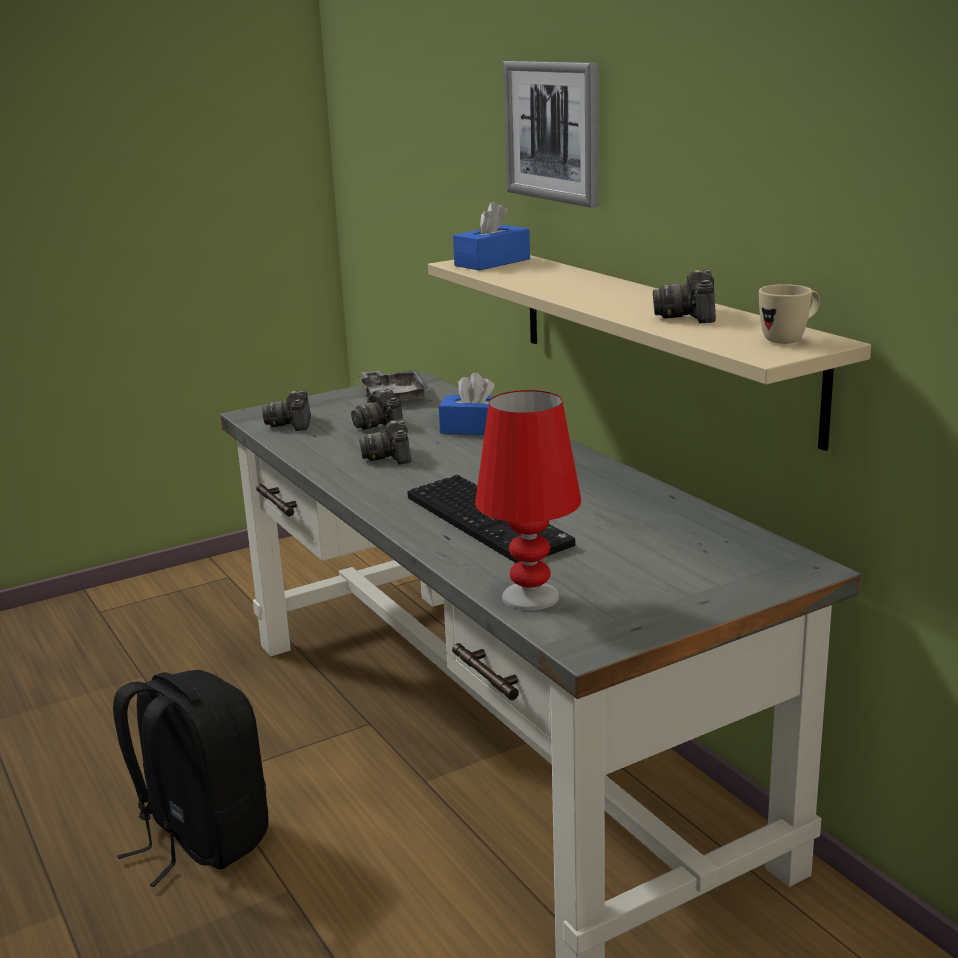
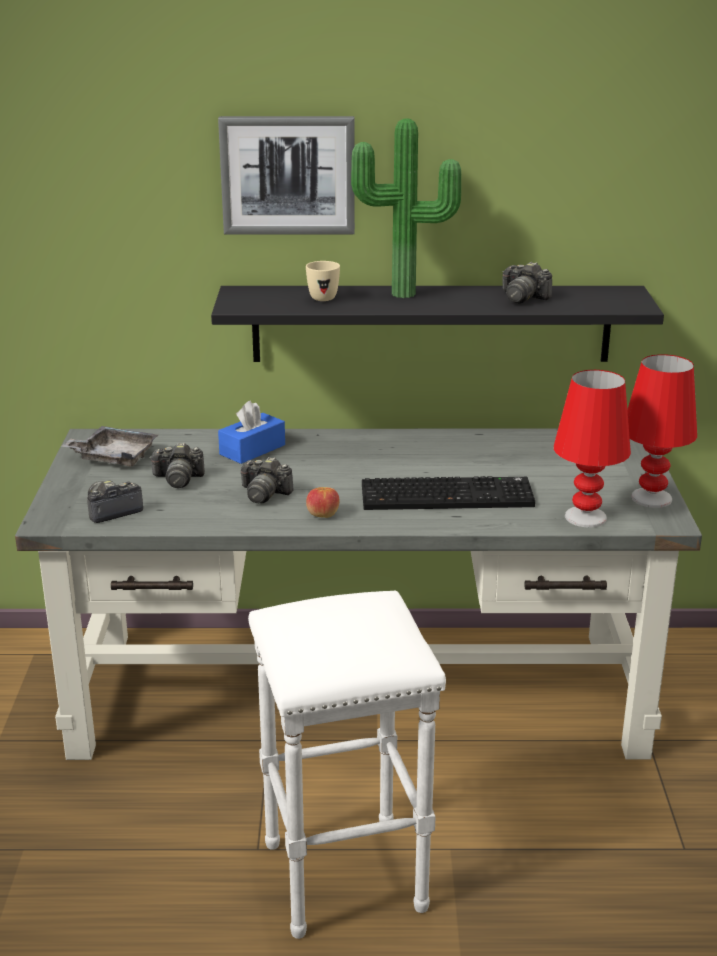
camera: 60 degrees left, 5 degrees up
black backpack [113,670,268,887] -> white stool [248,591,446,939]
camera [262,390,311,431] -> camera turned 120 degrees clockwise [87,480,143,523]
beige shelf [428,255,871,451] -> black shelf [211,286,664,362]
blue tissue box [453,201,530,270] -> none
beige mug [759,284,820,344] -> beige mug moved to [306,261,340,301]
none -> apple [306,487,340,518]
none -> potted plant [351,118,461,298]
none -> red table lamp [627,354,697,508]

